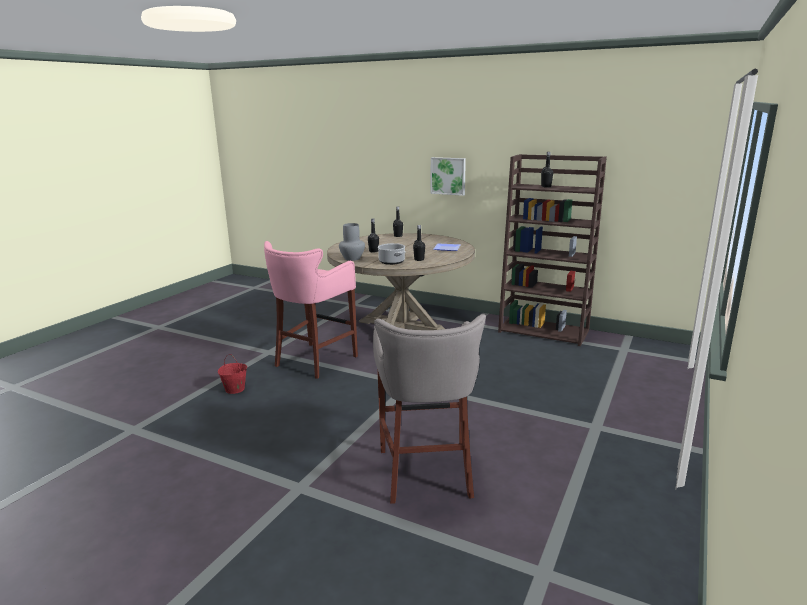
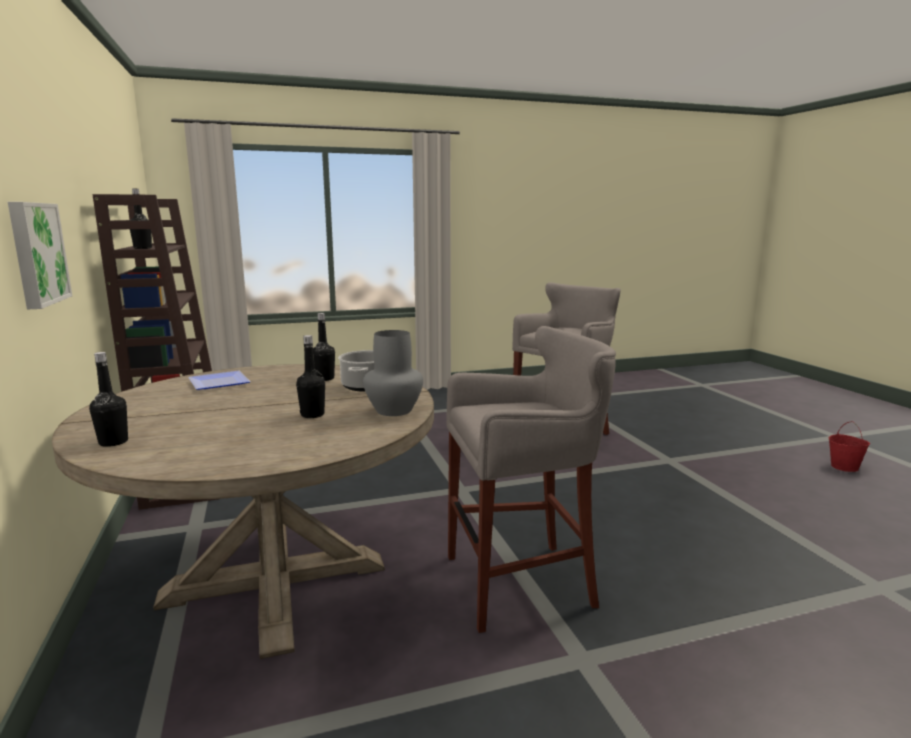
camera: 135 degrees left, 5 degrees down
red bucket [218,354,247,394] -> red bucket moved to [829,421,870,472]
pink stool [264,241,358,379] -> grey stool [446,326,616,633]

